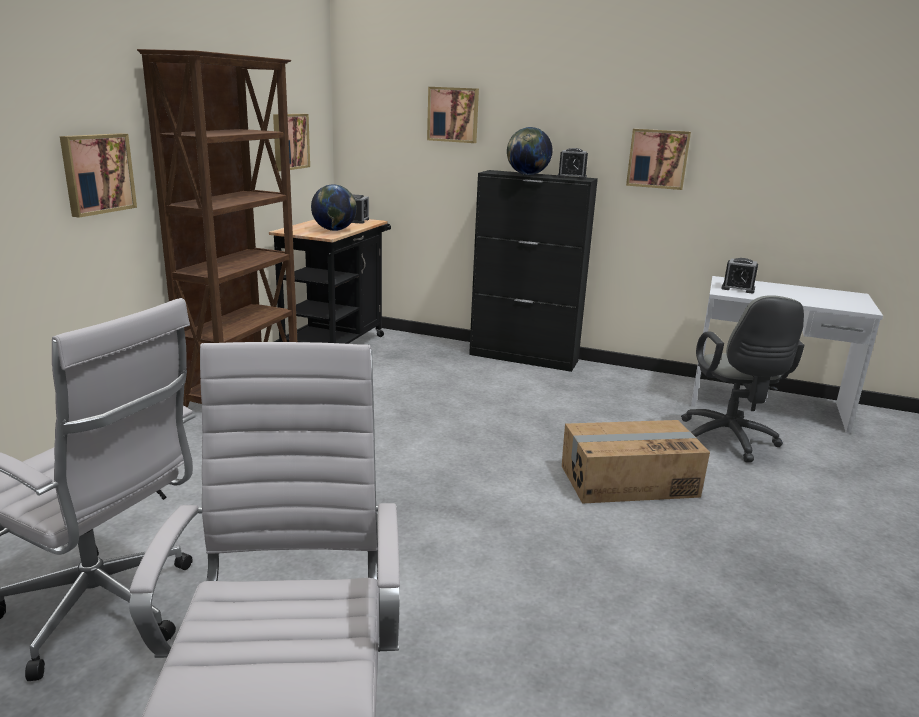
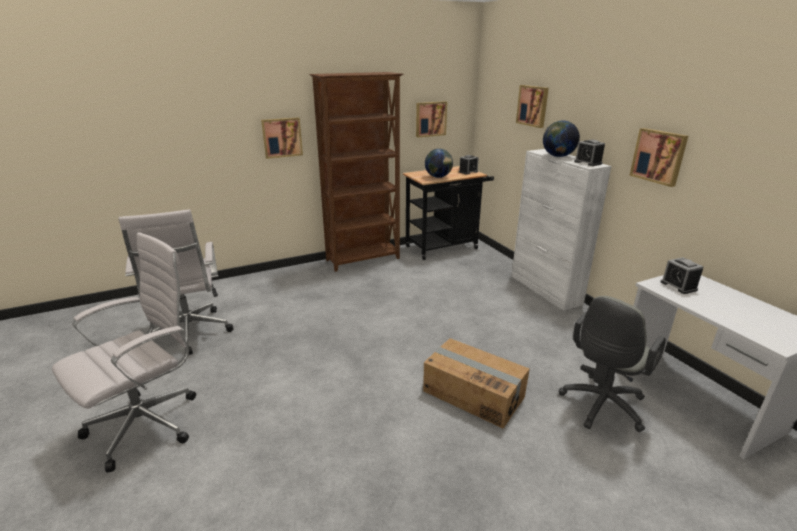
camera: 45 degrees right, 5 degrees up
black cabinet [469,170,598,372] -> white cabinet [512,149,611,311]

